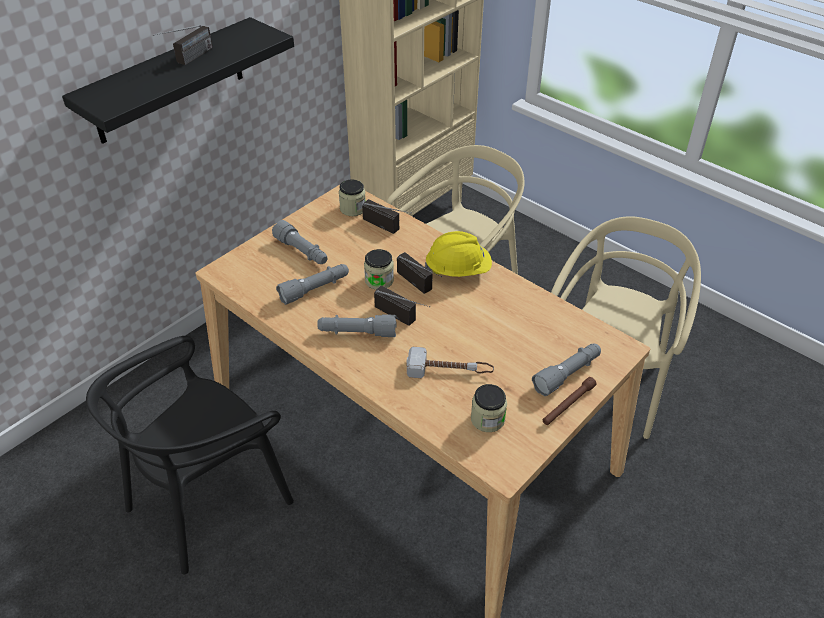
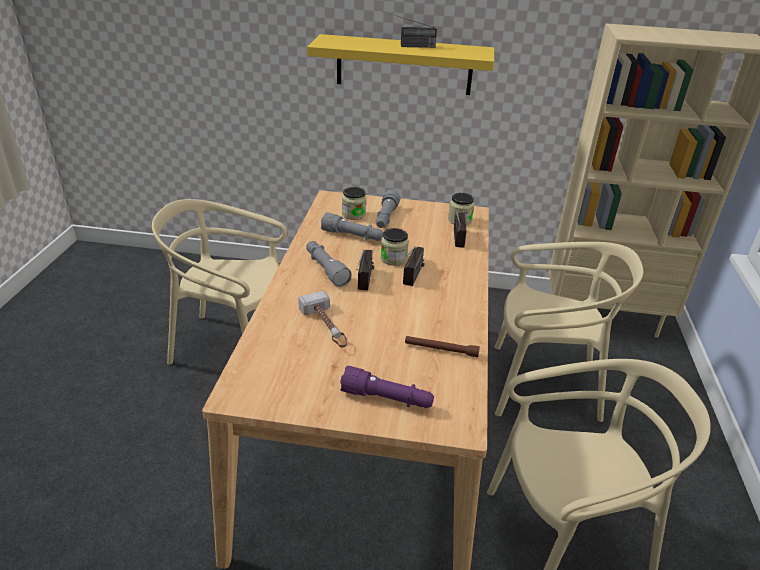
camera: 55 degrees right, 10 degrees down
black shelf [62,17,294,144] -> yellow shelf [307,34,494,95]
black chair [86,336,294,574] -> beige chair [152,199,287,364]
yellow hard hat [425,231,492,277] -> none
jar [471,384,507,432] -> jar moved to [342,187,367,220]
grey flashlight [532,344,601,396] -> purple flashlight [340,366,434,408]
brown flashlight [543,377,597,425] -> brown flashlight moved to [405,336,480,357]

